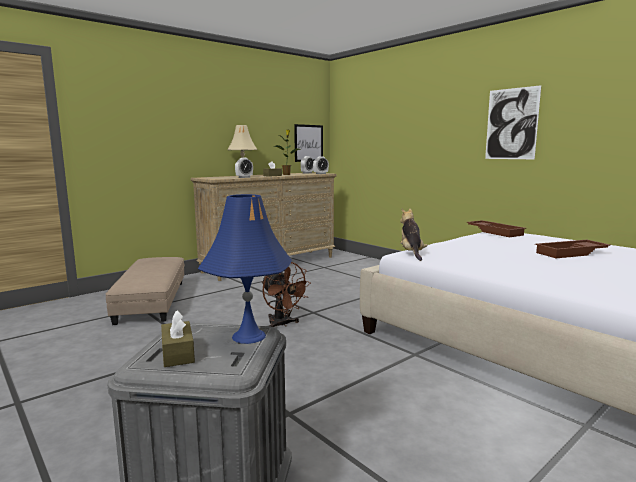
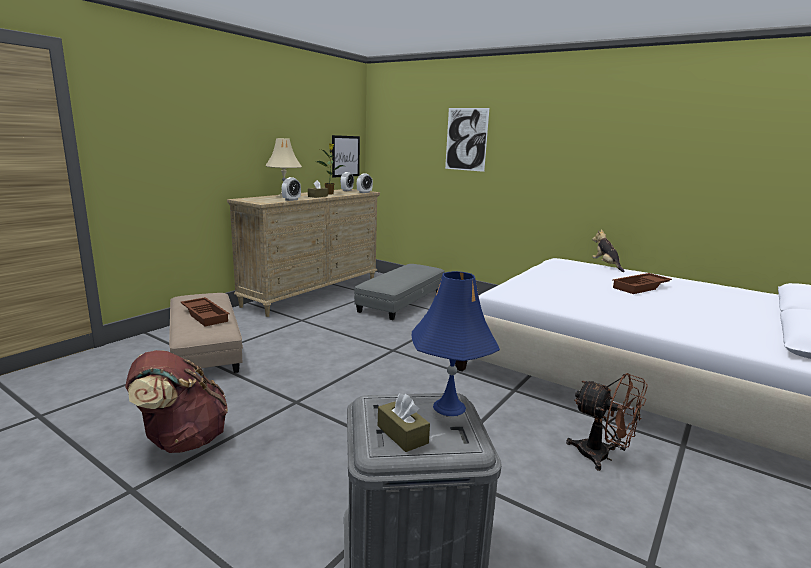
camera: 15 degrees left, 5 degrees up
brown fan [262,262,311,327] -> brown fan moved to [566,373,648,471]
plush toy [400,209,428,261] -> plush toy moved to [592,230,625,272]
brown tray [467,220,526,237] -> brown tray moved to [180,297,230,326]
picture [485,85,541,159] -> picture moved to [445,108,489,172]
none -> brown backpack [125,350,228,453]
none -> grey ottoman [354,264,445,320]

